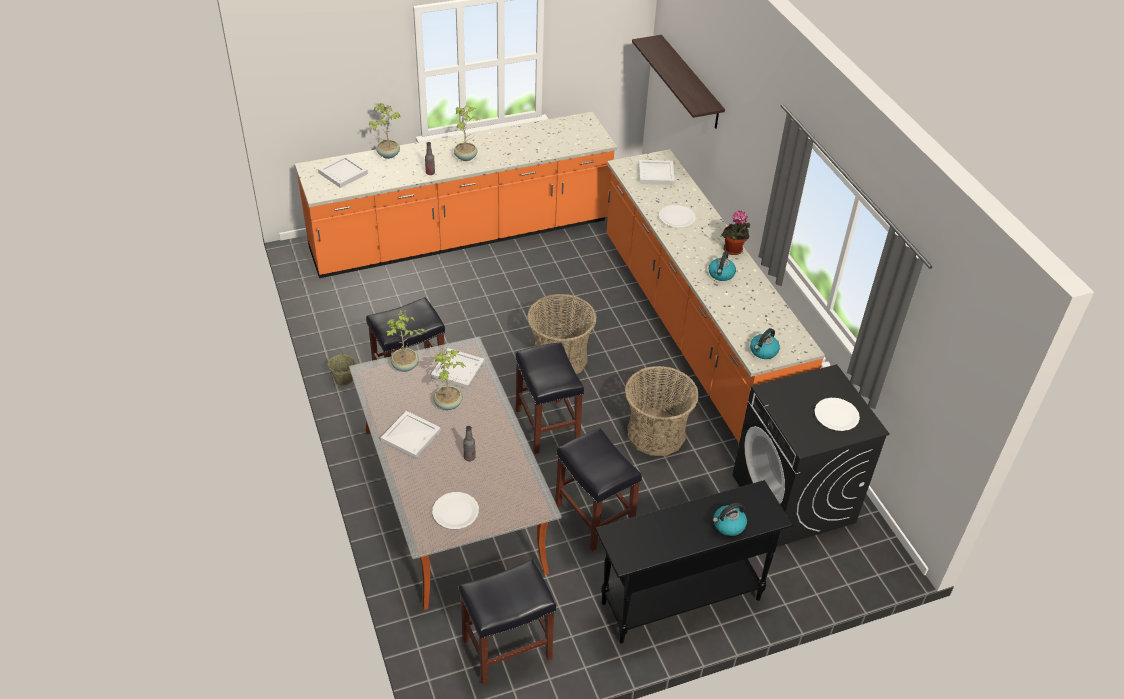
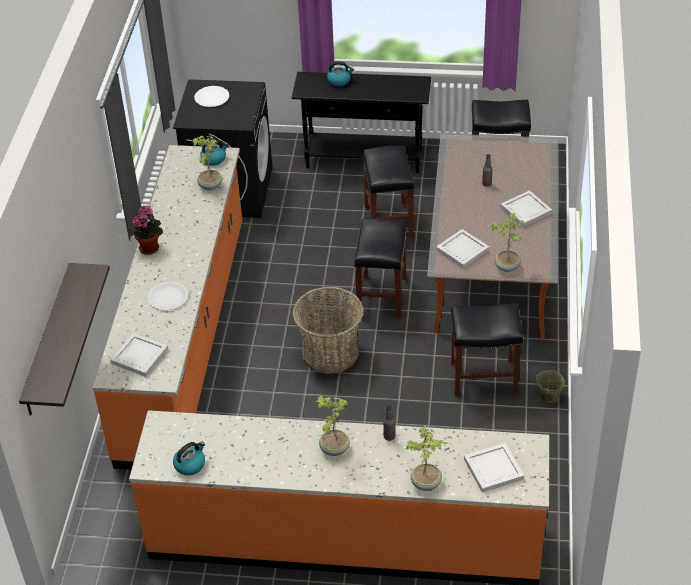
camera: 150 degrees left, 0 degrees up
white plate [432,492,479,529] -> none
potted plant [434,348,466,410] -> potted plant moved to [192,136,222,190]
basket [625,366,699,456] -> none
kettle [709,251,736,281] -> kettle moved to [173,441,205,475]

